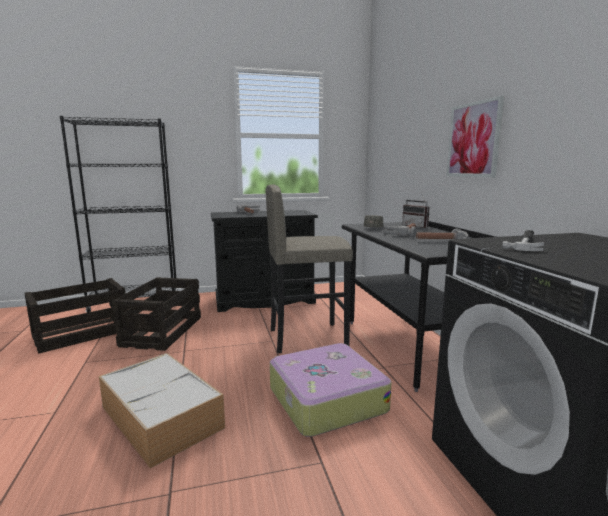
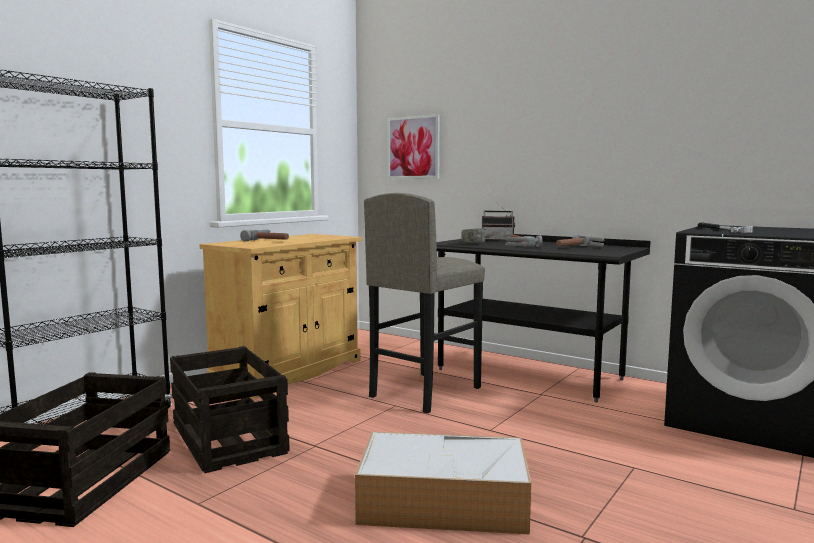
camera: 40 degrees left, 5 degrees down
black cabinet [211,210,318,312] -> beige cabinet [199,234,362,399]
suitcase [270,343,391,437] -> none
picture [446,95,505,177] -> picture moved to [387,114,440,179]

